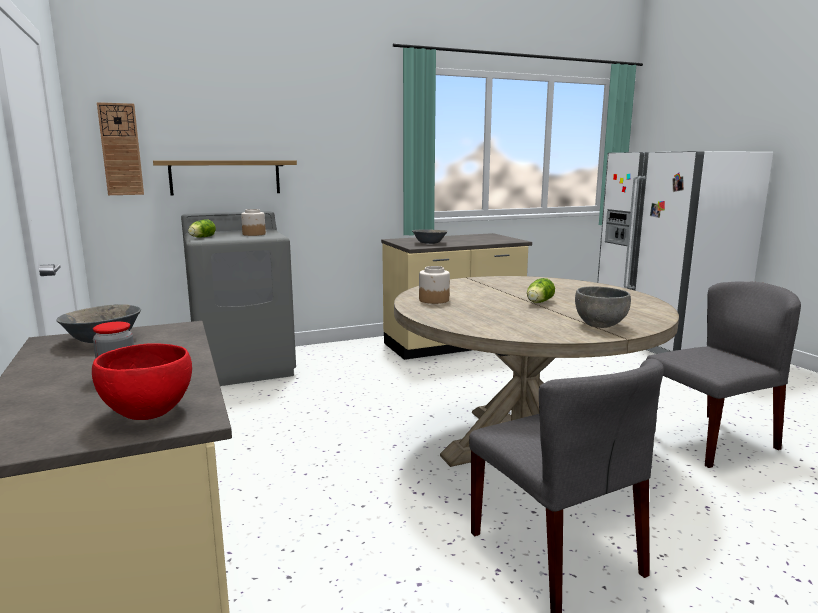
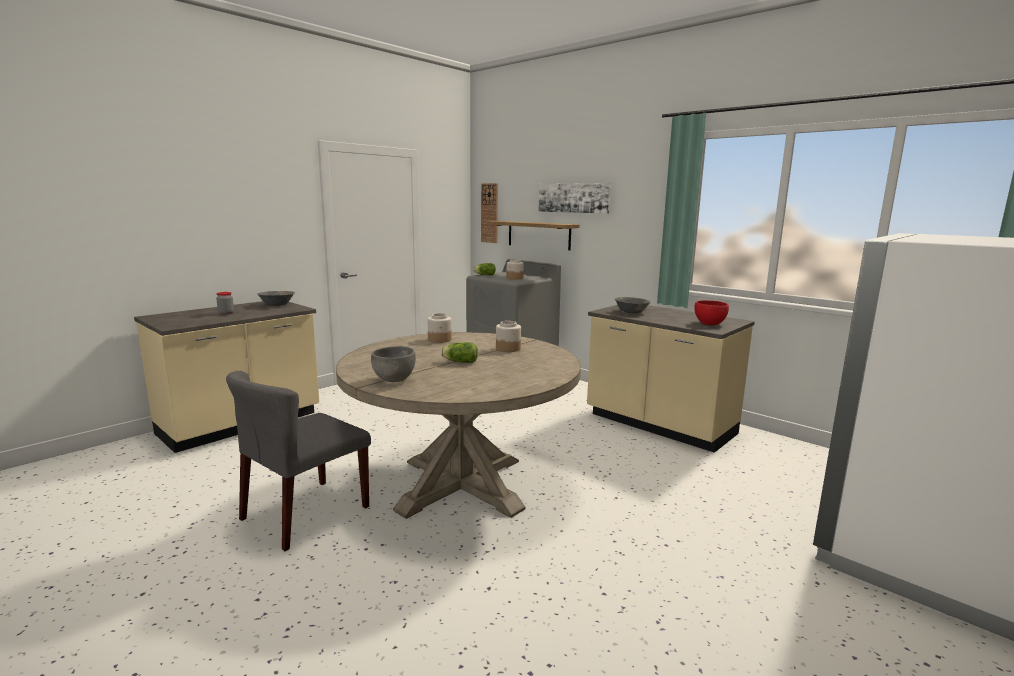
camera: 65 degrees right, 0 degrees up
red bowl [92,343,192,420] -> red bowl moved to [694,300,729,325]
grey chair [646,281,801,468] -> none
none -> jar [496,321,521,352]
none -> picture [538,183,611,214]

